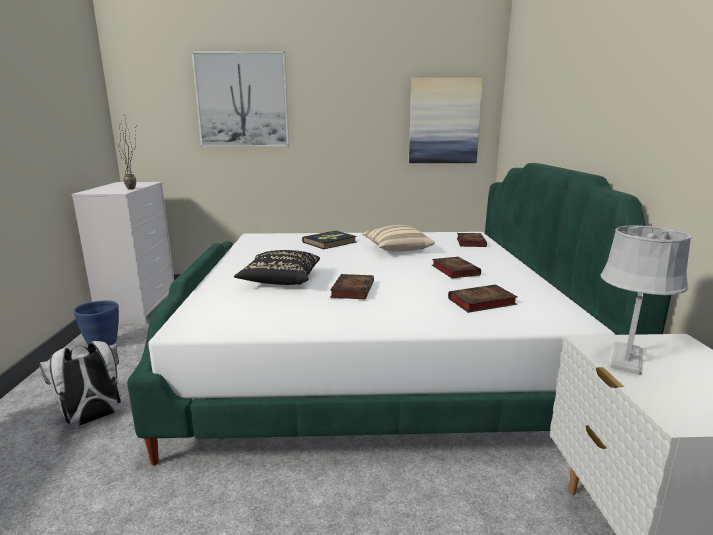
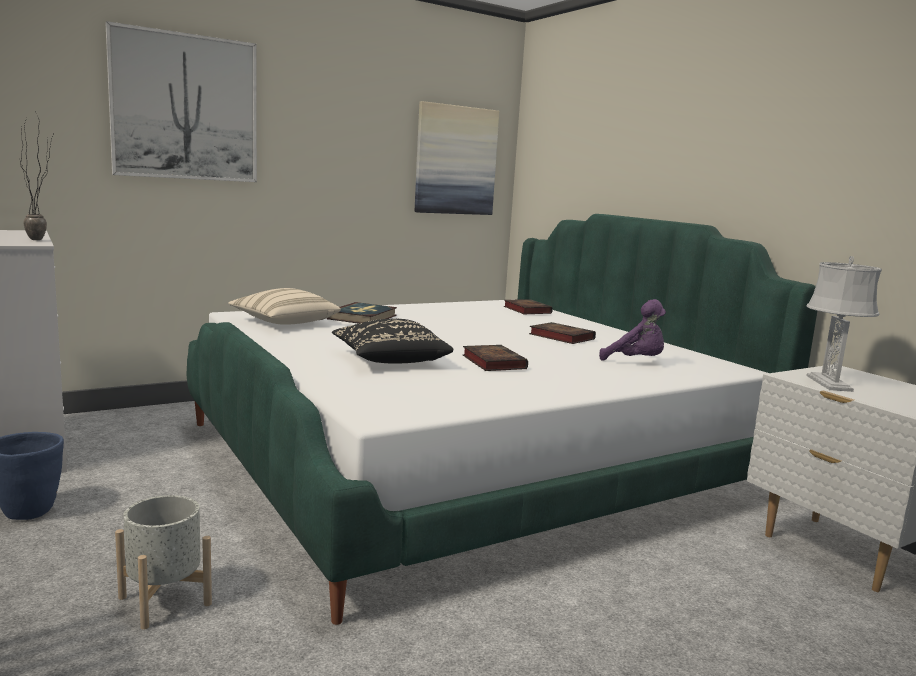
camera: 30 degrees left, 5 degrees down
white backpack [40,341,122,426] -> grey planter [115,495,212,630]
beige pillow [362,225,435,252] -> beige pillow moved to [228,288,341,325]
book [448,284,517,313] -> purple plush toy [599,299,666,361]

